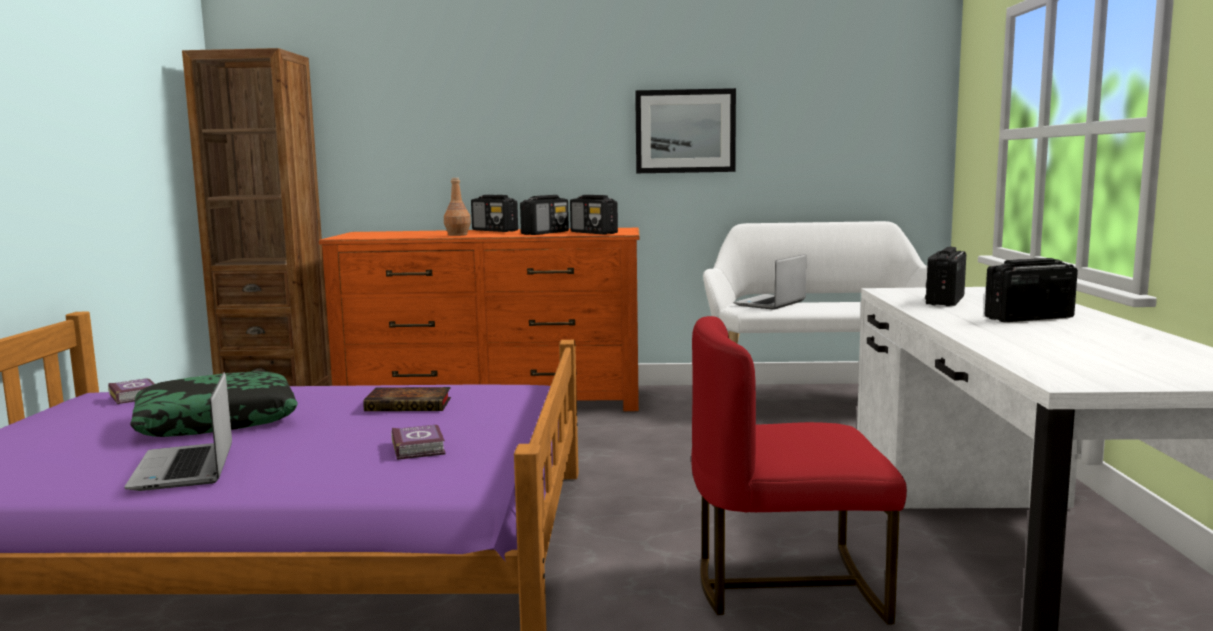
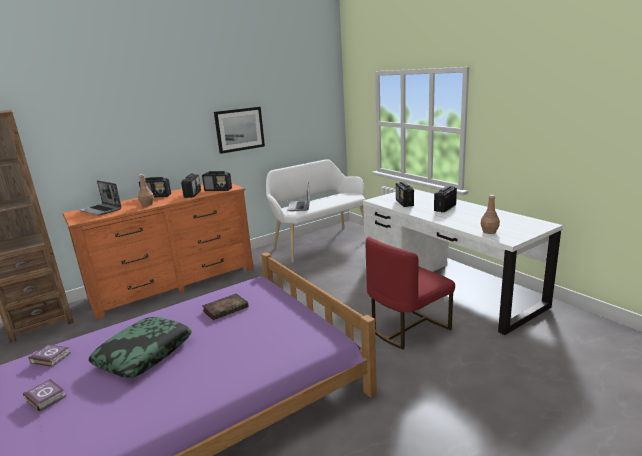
camera: 35 degrees left, 10 degrees up
laptop [124,372,232,491] -> laptop moved to [79,180,122,216]
book [391,425,446,460] -> book moved to [23,379,67,412]
none -> brown bottle [481,195,500,234]

